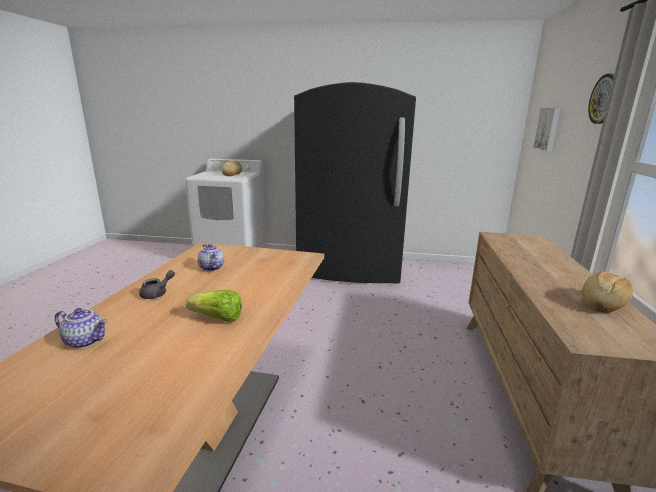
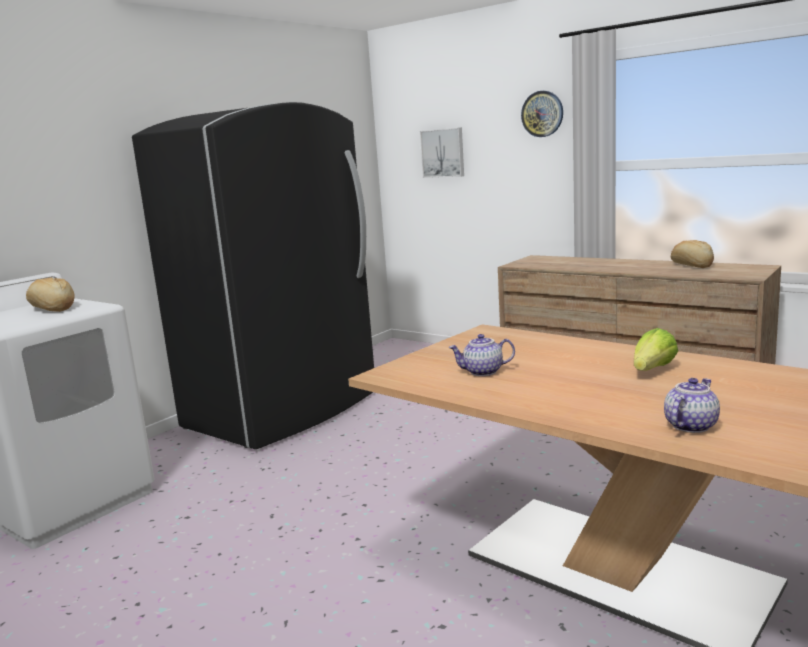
camera: 60 degrees left, 5 degrees down
grey teapot [139,270,175,299] -> none

